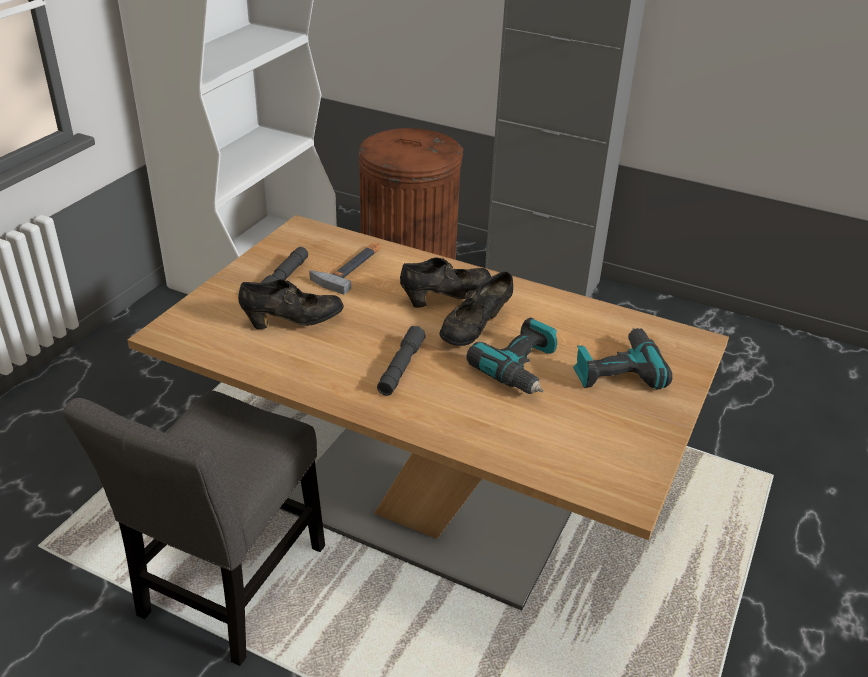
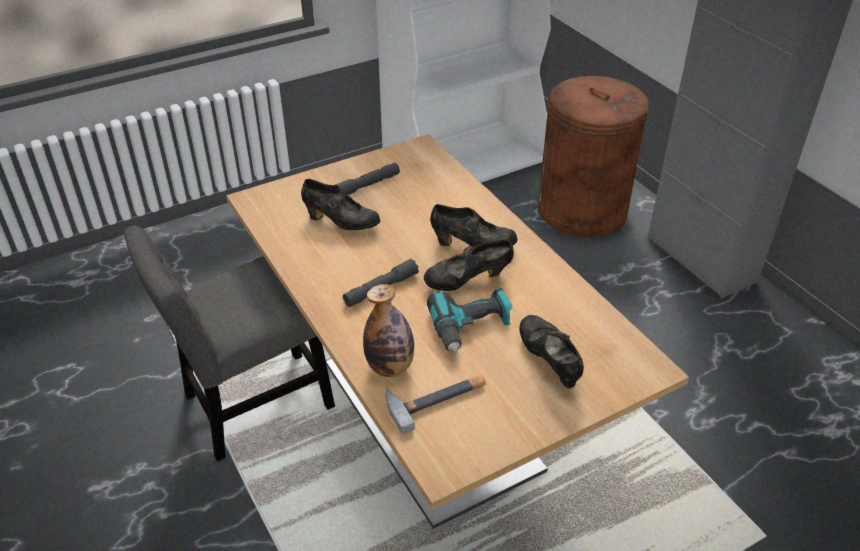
camera: 35 degrees right, 5 degrees up
hammer [309,243,381,295] -> hammer moved to [385,375,486,434]
power drill [573,328,673,390] -> black shoe [520,315,584,389]
none -> bottle [363,284,414,377]

